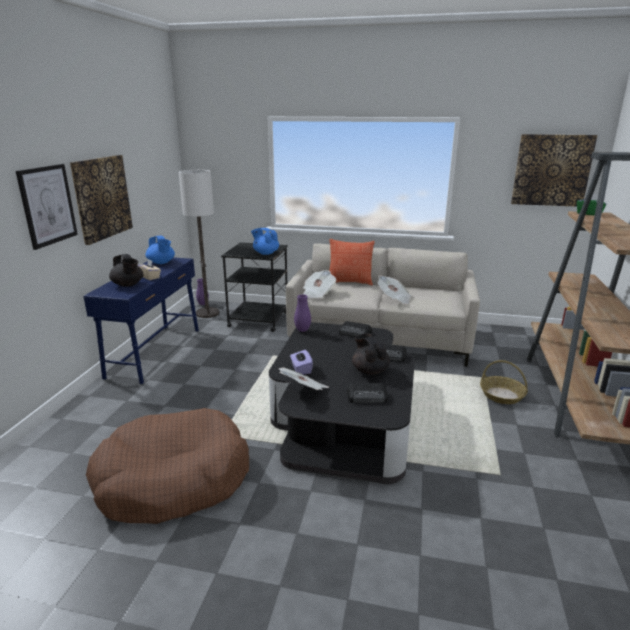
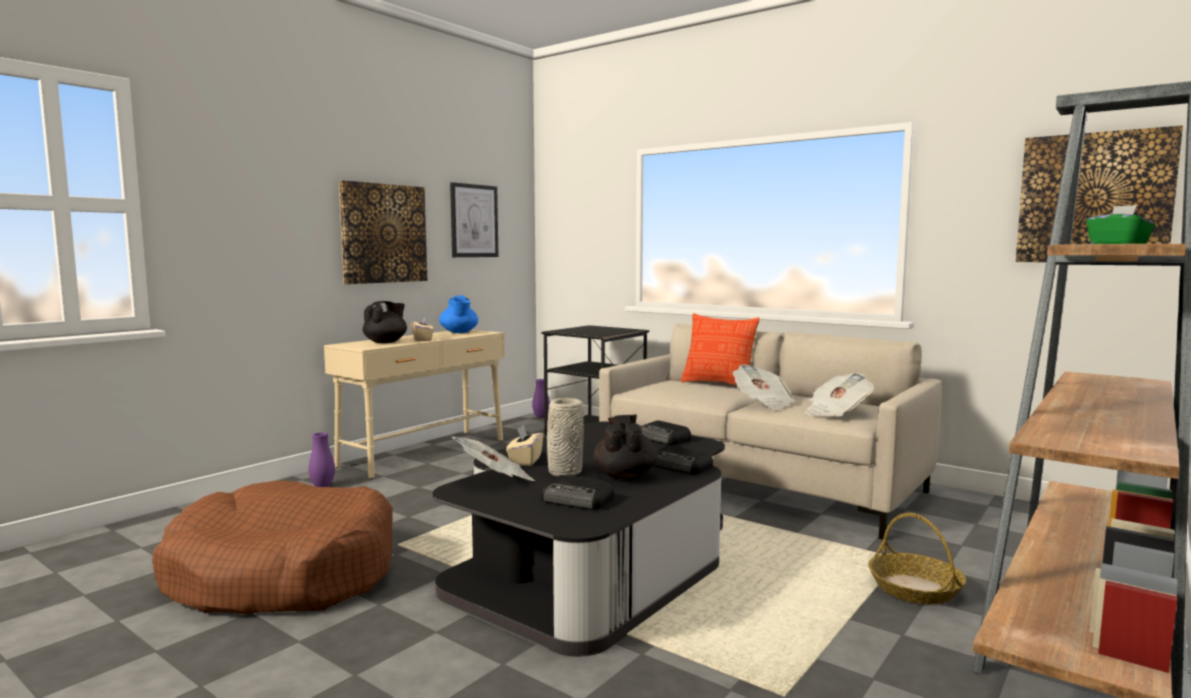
camera: 25 degrees right, 15 degrees down
picture [16,164,78,250] -> picture moved to [450,182,498,257]
blue console table [83,257,199,384] -> beige console table [324,330,505,479]
black teapot [109,254,143,287] -> black teapot turned 135 degrees counterclockwise [363,301,407,343]
floor lamp [179,170,219,318] -> none
blue teapot [251,228,279,255] -> none
purple tissue box [290,350,313,375] -> beige tissue box [506,425,543,466]
purple vase [294,294,311,332] -> purple vase moved to [309,432,335,487]
newspaper [303,270,336,299] -> newspaper moved to [804,373,874,417]
none -> grey vase [547,398,584,476]

